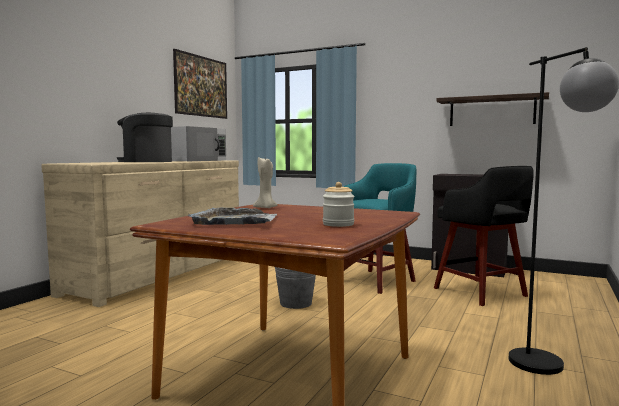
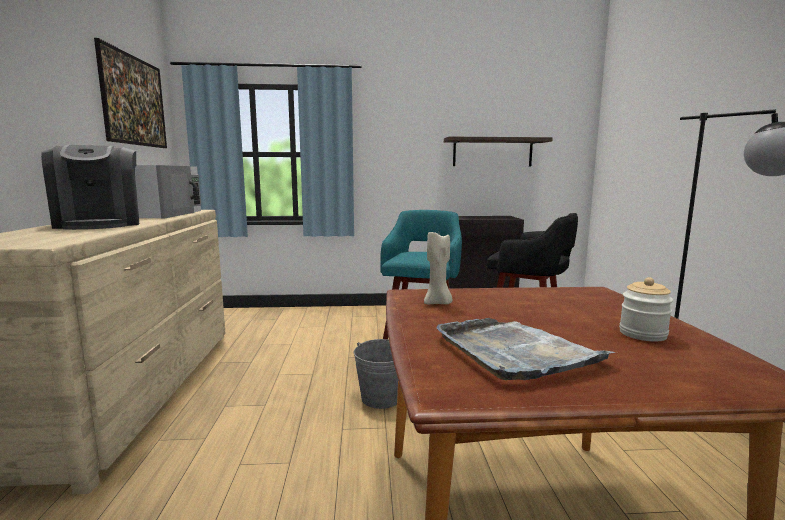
camera: 30 degrees left, 5 degrees up
coffee machine [117,113,173,162] -> coffee machine turned 90 degrees counterclockwise [41,145,139,230]

